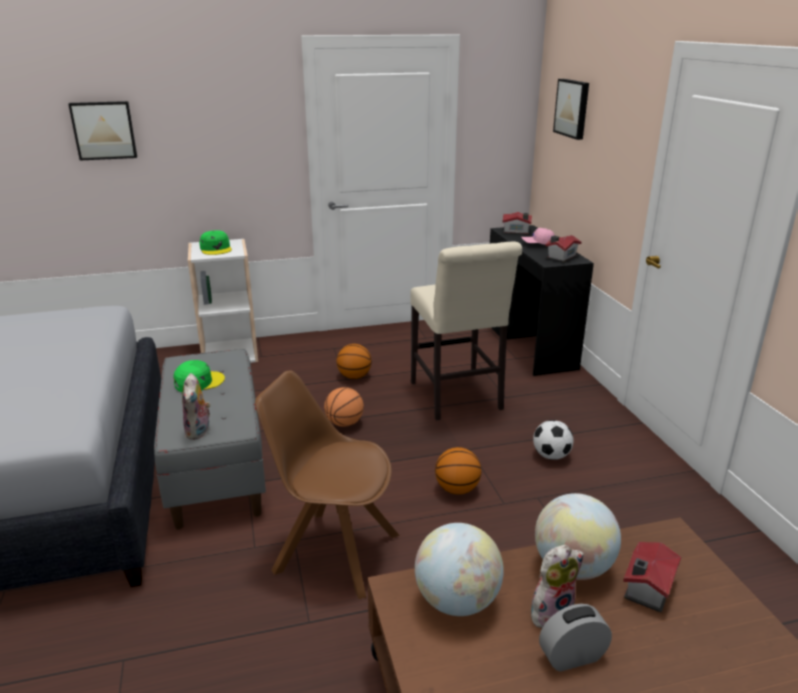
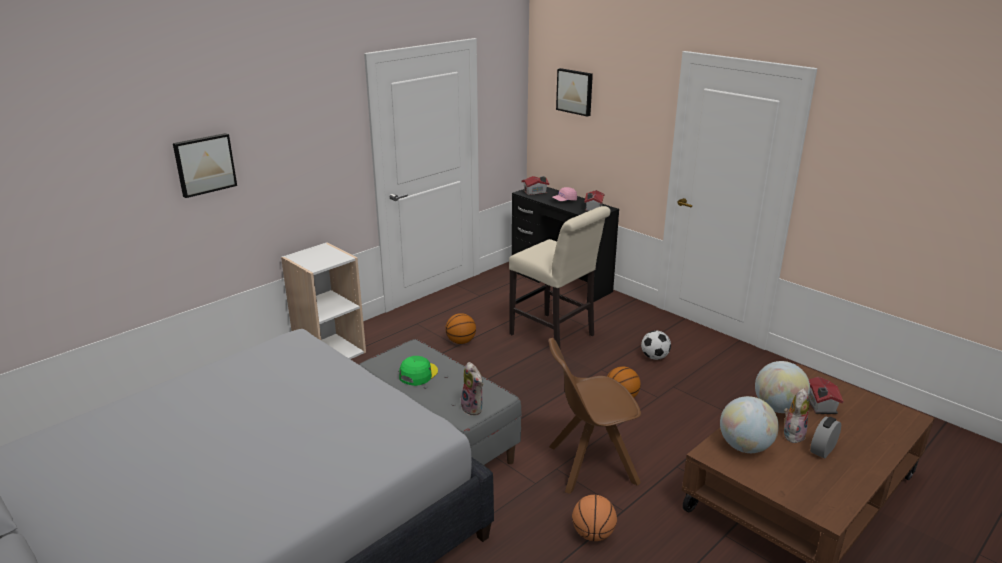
camera: 30 degrees left, 0 degrees up
green cap [199,231,232,255] -> none
basketball [324,387,364,427] -> basketball moved to [572,495,617,541]

